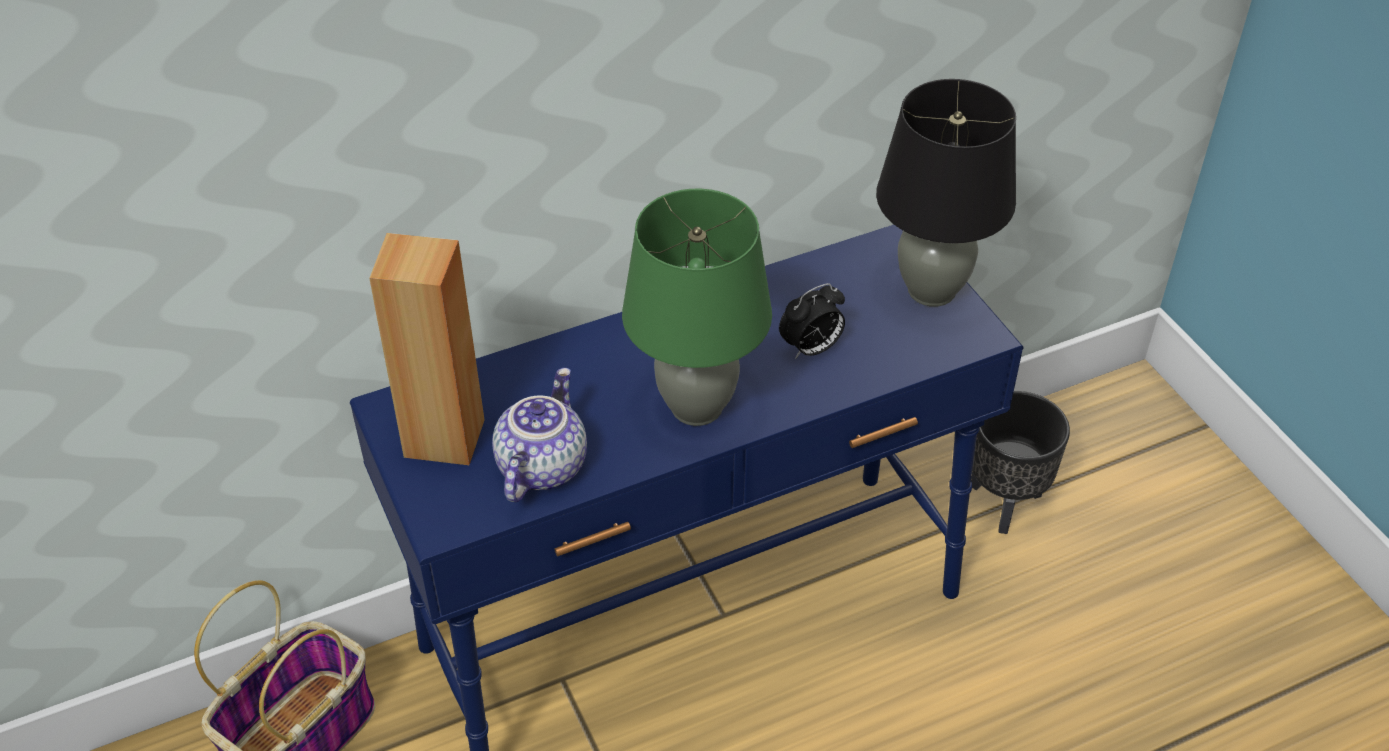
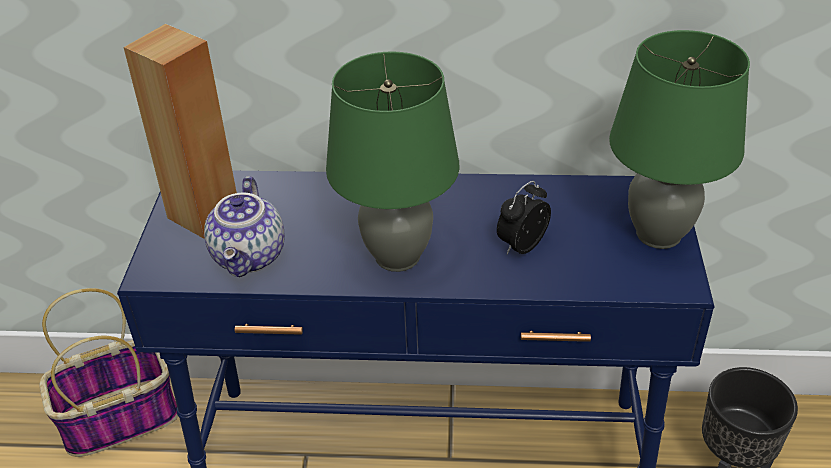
camera: 30 degrees right, 5 degrees down
teapot [492,368,587,502] -> teapot turned 135 degrees clockwise [204,176,285,277]
alarm clock [779,283,845,359] -> alarm clock turned 135 degrees clockwise [497,181,551,254]
black table lamp [876,79,1016,307] -> green table lamp [609,30,750,249]

